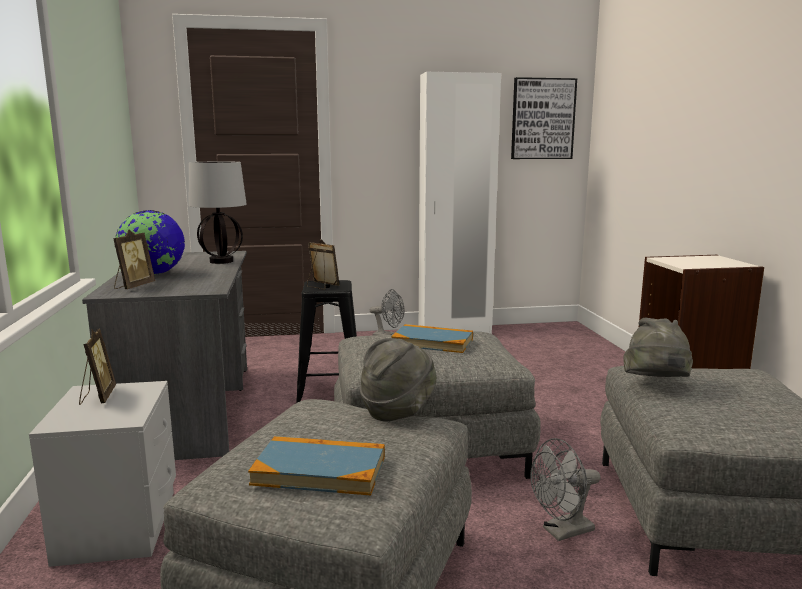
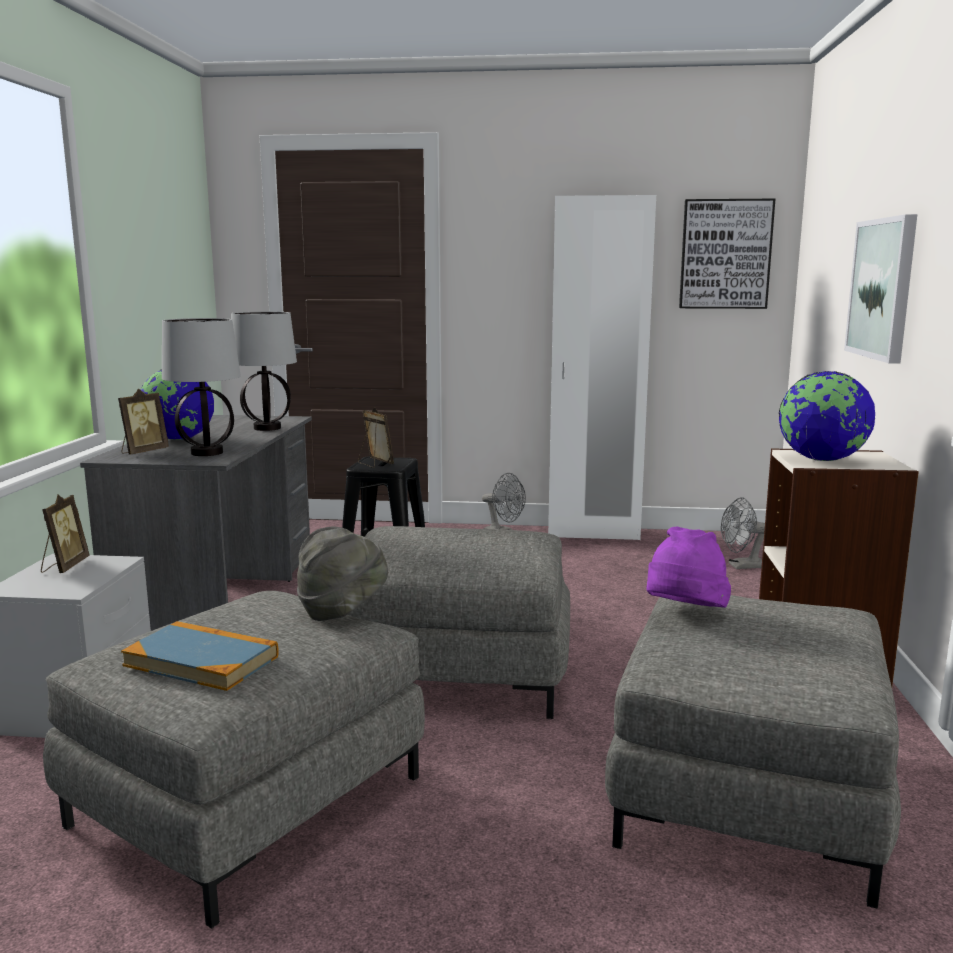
camera: 15 degrees right, 0 degrees up
book [391,324,473,353] -> none
grey fan [530,438,601,541] -> grey fan moved to [721,497,765,569]
grey hat [623,317,693,377] -> purple hat [646,527,731,608]
none -> table lamp [162,318,241,456]
none -> globe [779,371,876,461]
none -> picture [844,214,917,364]

